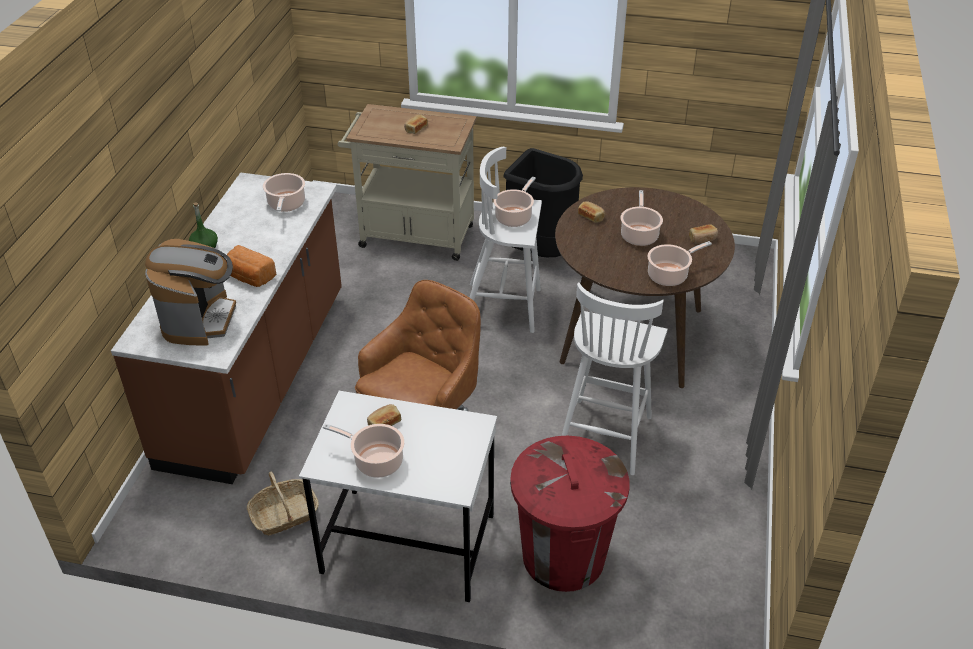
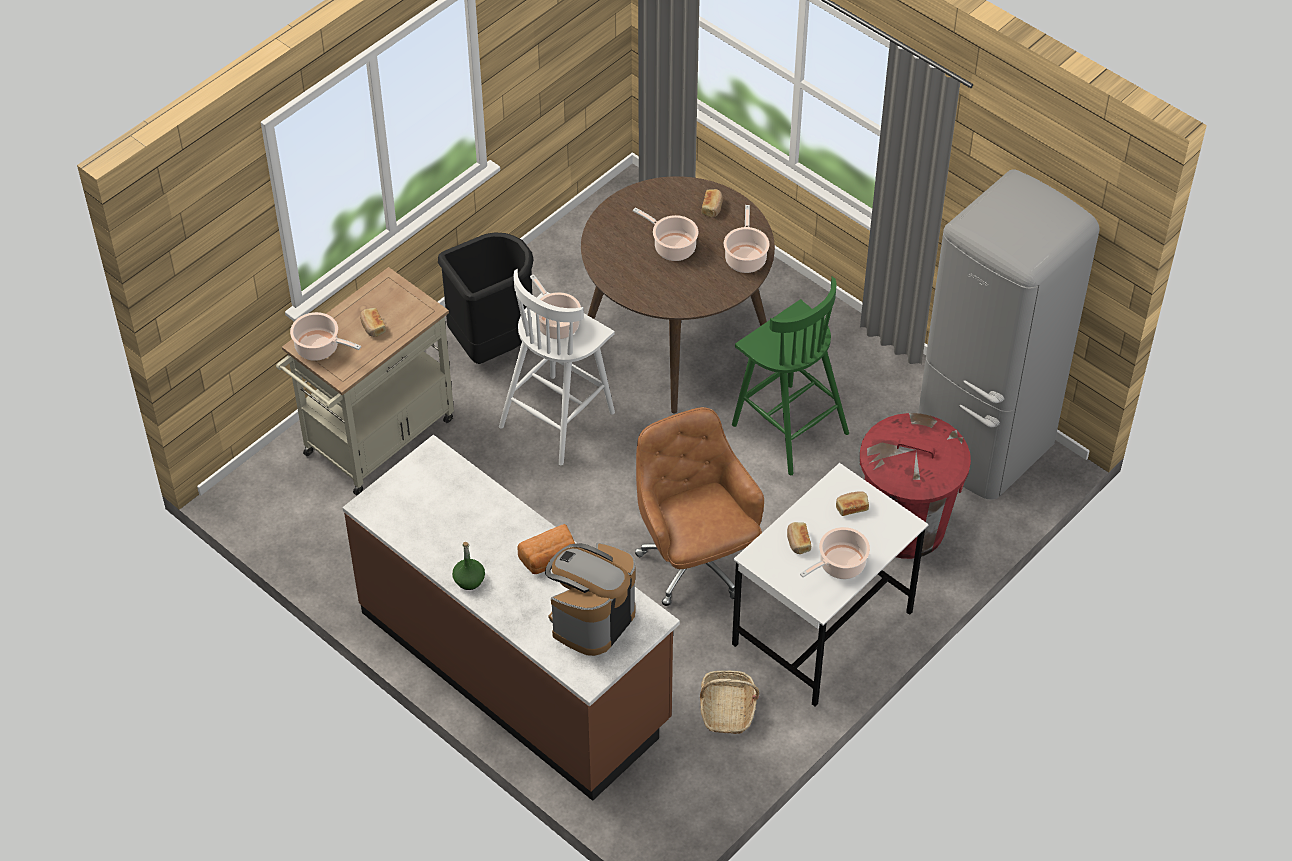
camera: 60 degrees left, 10 degrees up
coffee machine [145,239,236,345] -> coffee machine turned 90 degrees counterclockwise [545,543,636,656]
cooking pot [263,173,305,212] -> cooking pot moved to [290,312,361,361]
white stool [562,282,668,475] -> green stool [732,277,849,475]
bread [578,201,605,223] -> bread moved to [836,491,869,516]
none -> grey fridge [918,169,1100,499]

